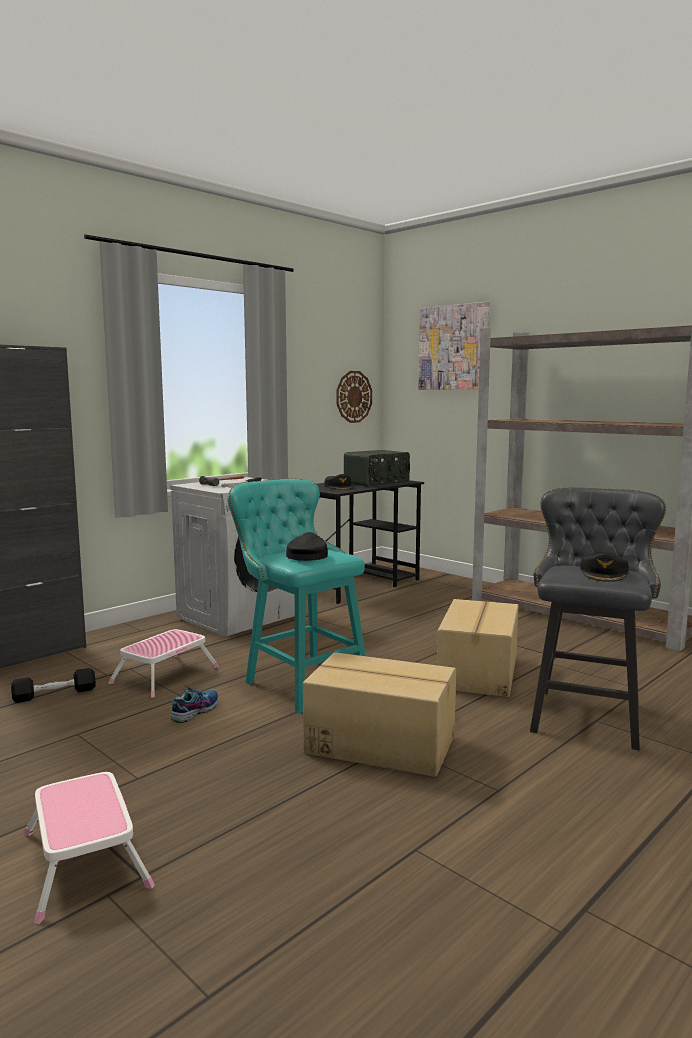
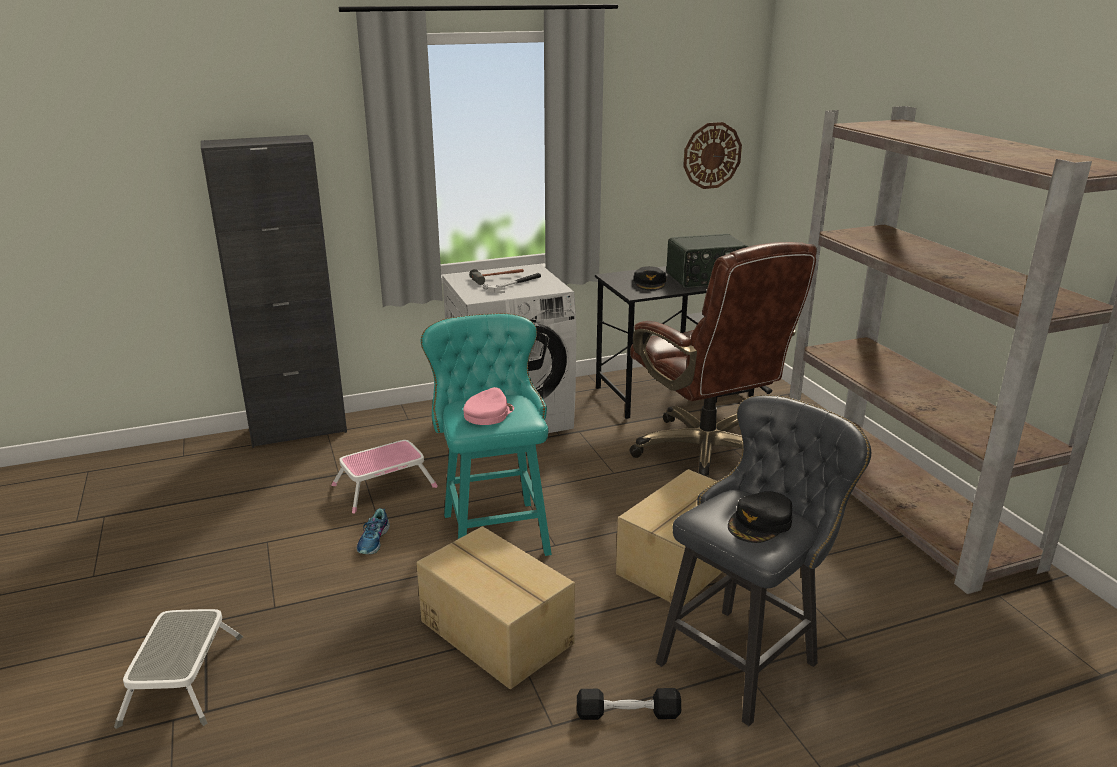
camera: 25 degrees right, 15 degrees up
black dumbbell [11,668,96,703] -> black dumbbell moved to [577,688,681,720]
pink step ladder [23,772,155,924] -> grey step ladder [114,609,243,729]
shoe [171,684,219,723] -> shoe turned 135 degrees clockwise [357,508,390,554]
black cap [286,532,328,561] -> pink cap [463,387,514,425]
picture [419,301,490,390] -> none
none -> brown office chair [629,242,817,477]

